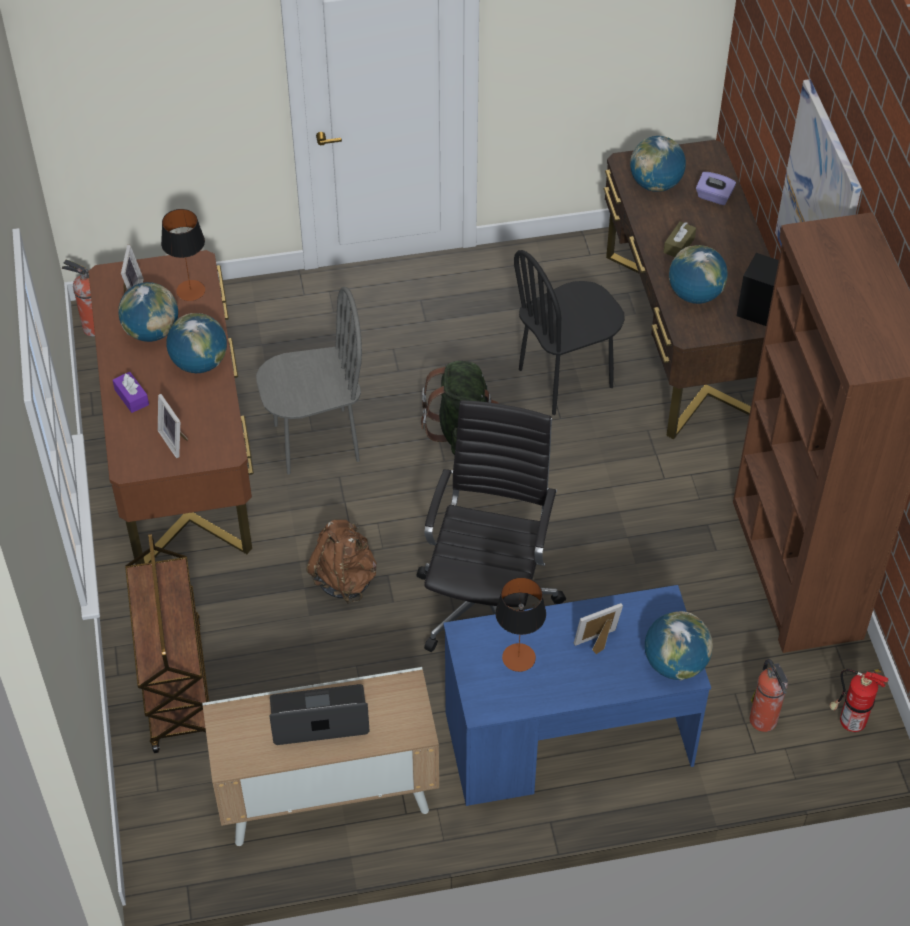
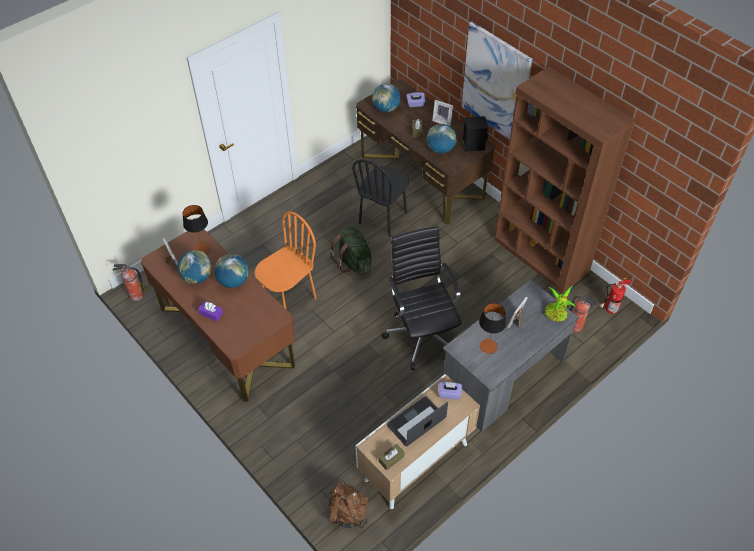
camera: 30 degrees left, 0 degrees up
brown cart [125,533,209,753] -> none
picture frame [158,394,188,458] -> picture frame moved to [432,100,453,126]
grey chair [256,287,362,475] -> orange chair [254,211,316,309]
brown backpack [306,520,377,604] -> brown backpack moved to [328,480,368,528]
blue desk [443,585,711,806] -> grey desk [443,280,579,432]
globe [645,611,713,680] -> potted plant [545,286,575,322]
none -> brown tissue box [379,444,404,470]
none -> purple tissue box [438,382,462,400]

